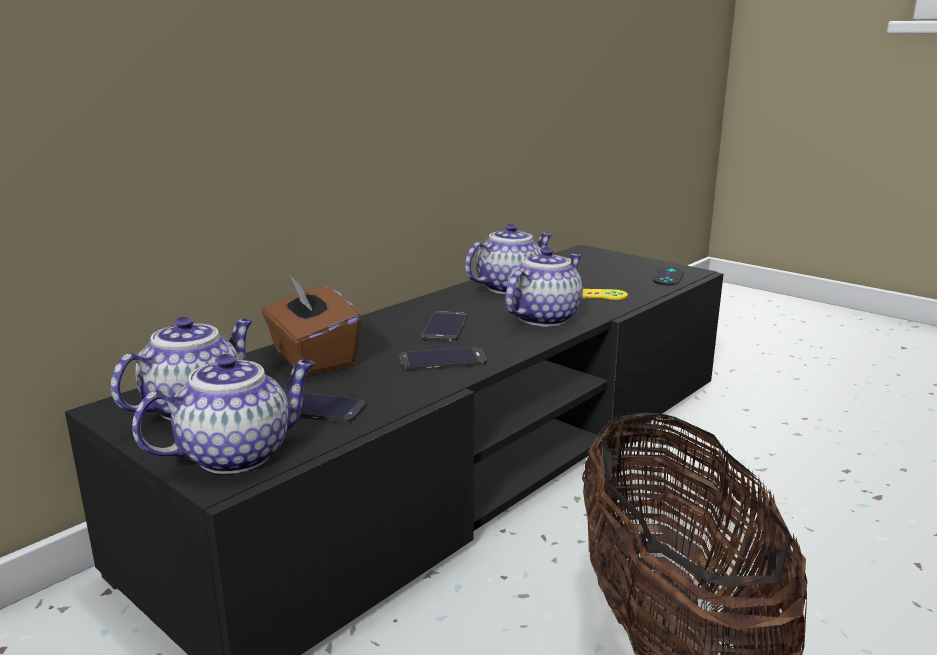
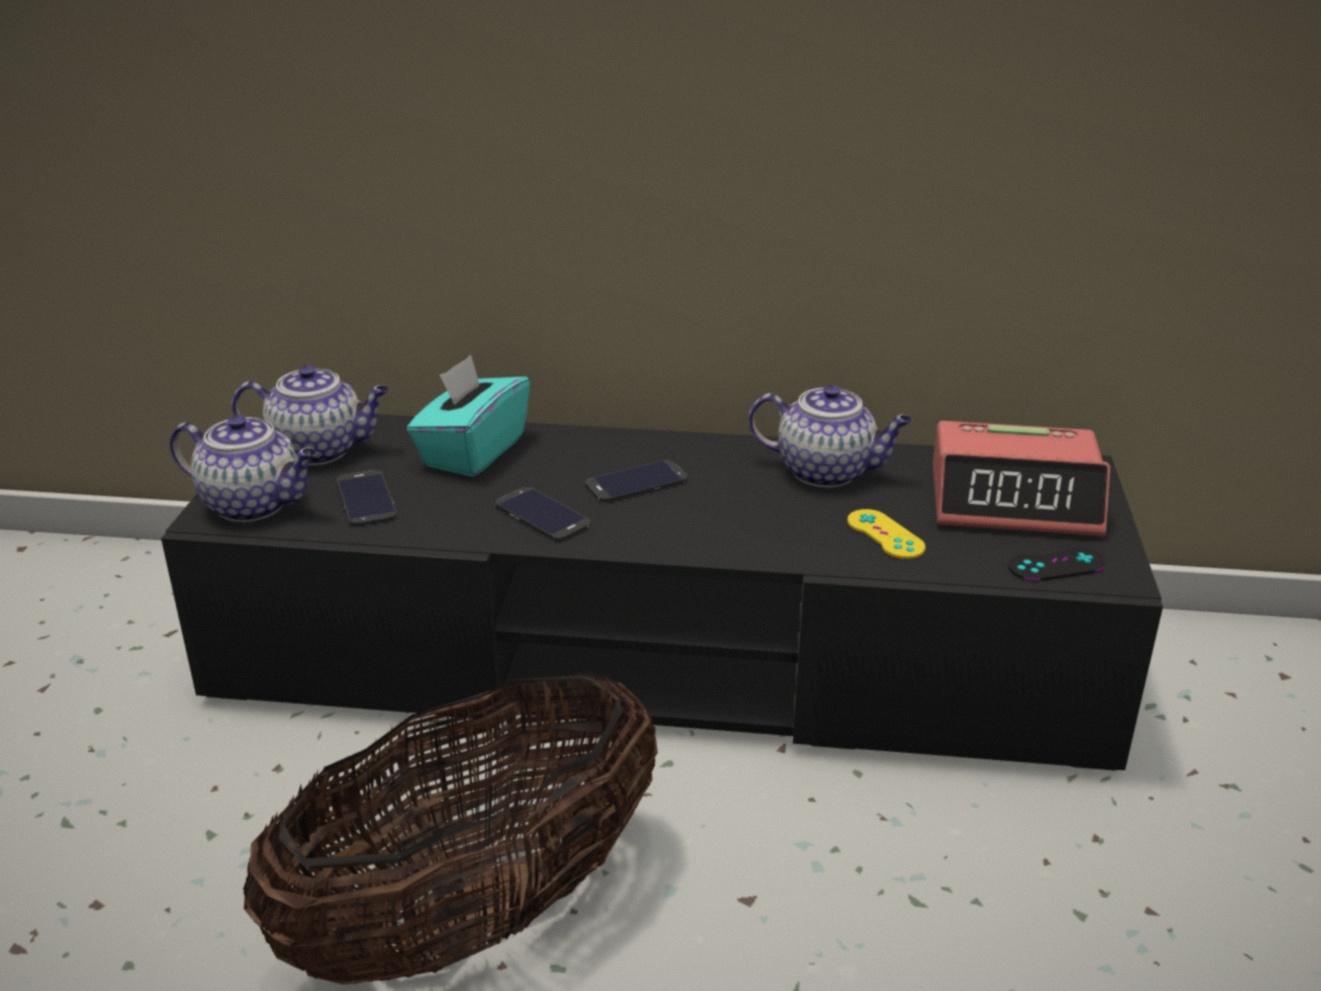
camera: 55 degrees right, 10 degrees up
brown tissue box [262,276,361,376] -> turquoise tissue box [407,355,530,477]
teapot [505,247,583,327] -> none
none -> alarm clock [933,421,1110,536]

